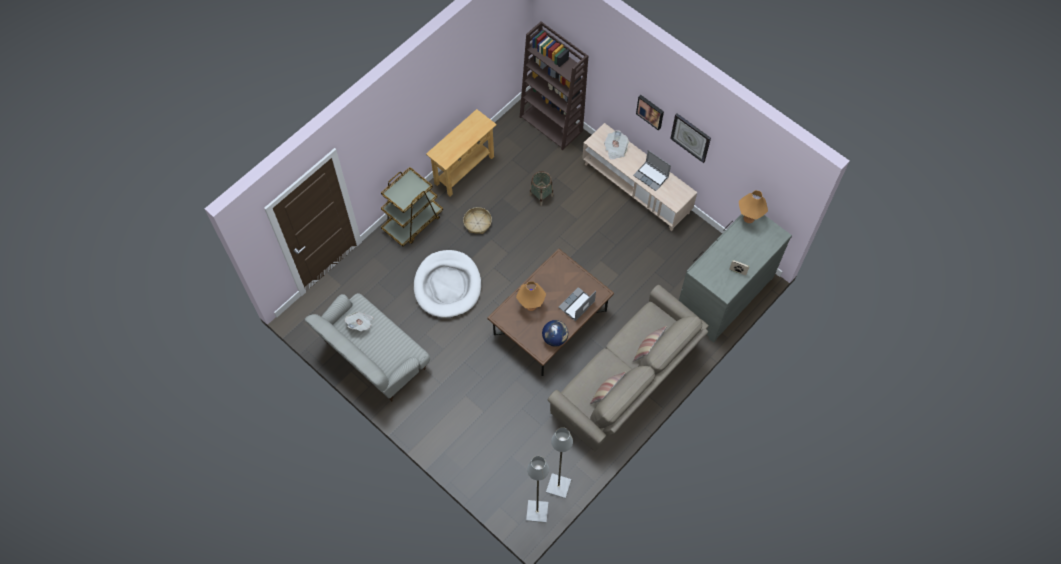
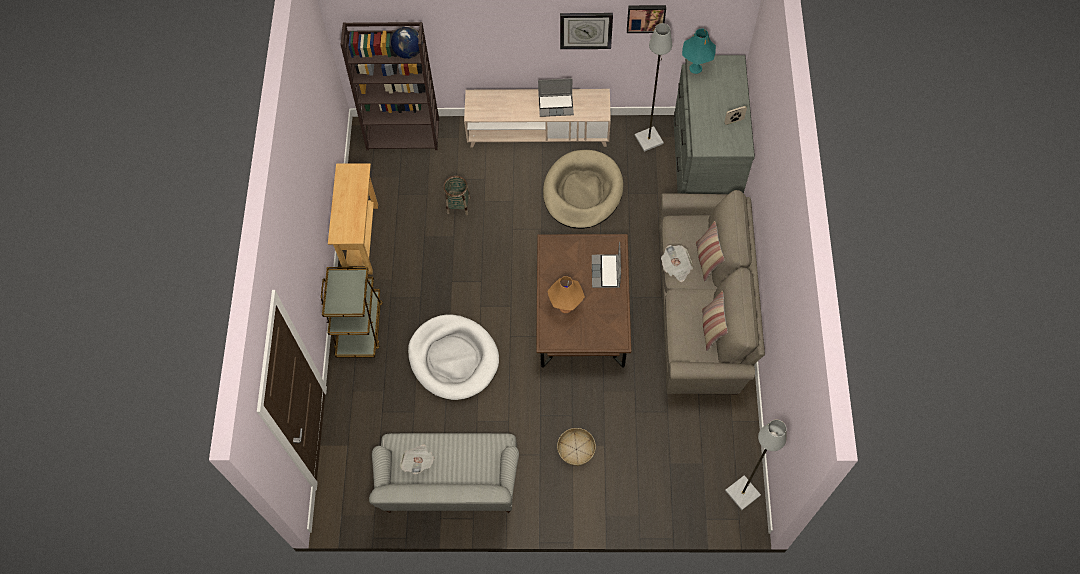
camera: 40 degrees left, 0 degrees up
basket [463,207,492,234] -> basket moved to [557,428,596,466]
globe [542,320,568,346] -> globe moved to [391,27,419,59]
grey floor lamp [546,427,573,499] -> grey floor lamp moved to [635,23,672,152]
newspaper [604,130,629,160] -> newspaper moved to [661,245,693,282]
picture [636,95,664,131] -> picture moved to [627,5,666,33]
orange table lamp [739,190,768,223] -> turquoise table lamp [682,28,716,74]
none -> beige dog bed [543,150,624,229]

